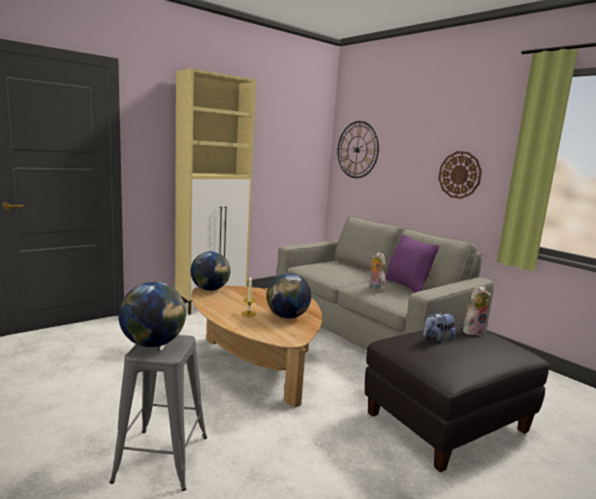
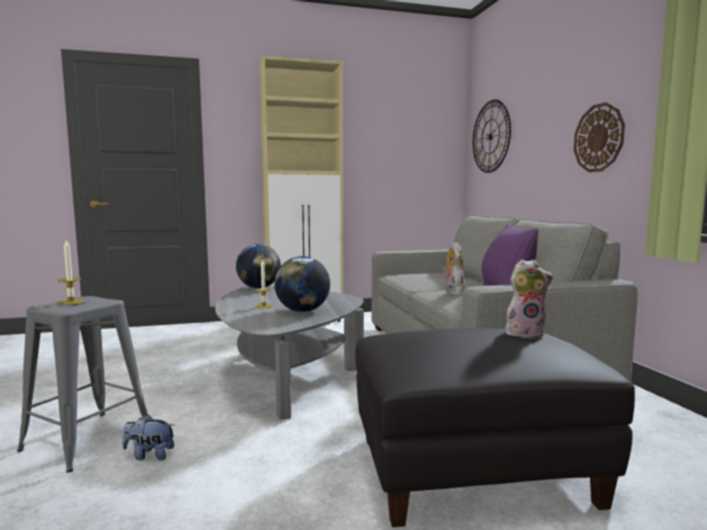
camera: 25 degrees right, 5 degrees down
globe [118,282,186,347] -> candle [58,240,85,305]
brown coffee table [192,286,322,408] -> grey coffee table [215,286,364,420]
plush toy [423,311,456,342] -> plush toy moved to [122,414,174,460]

